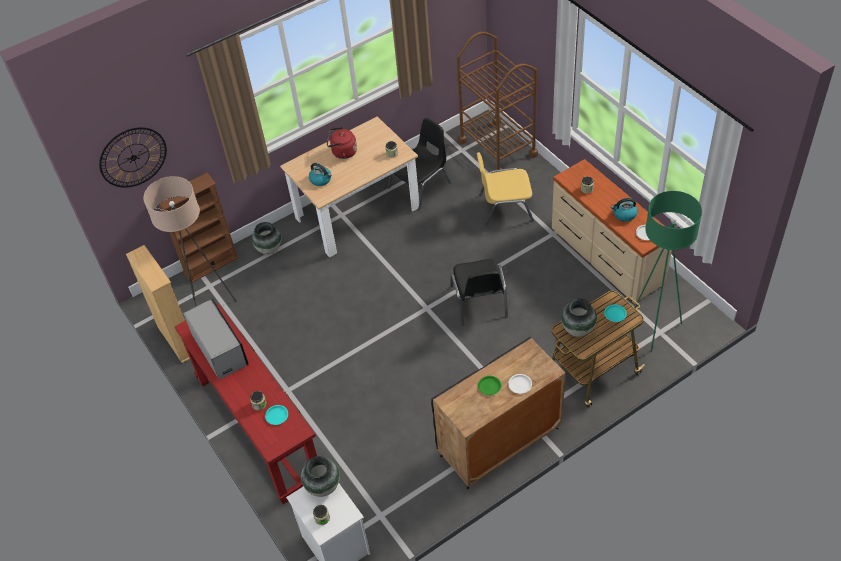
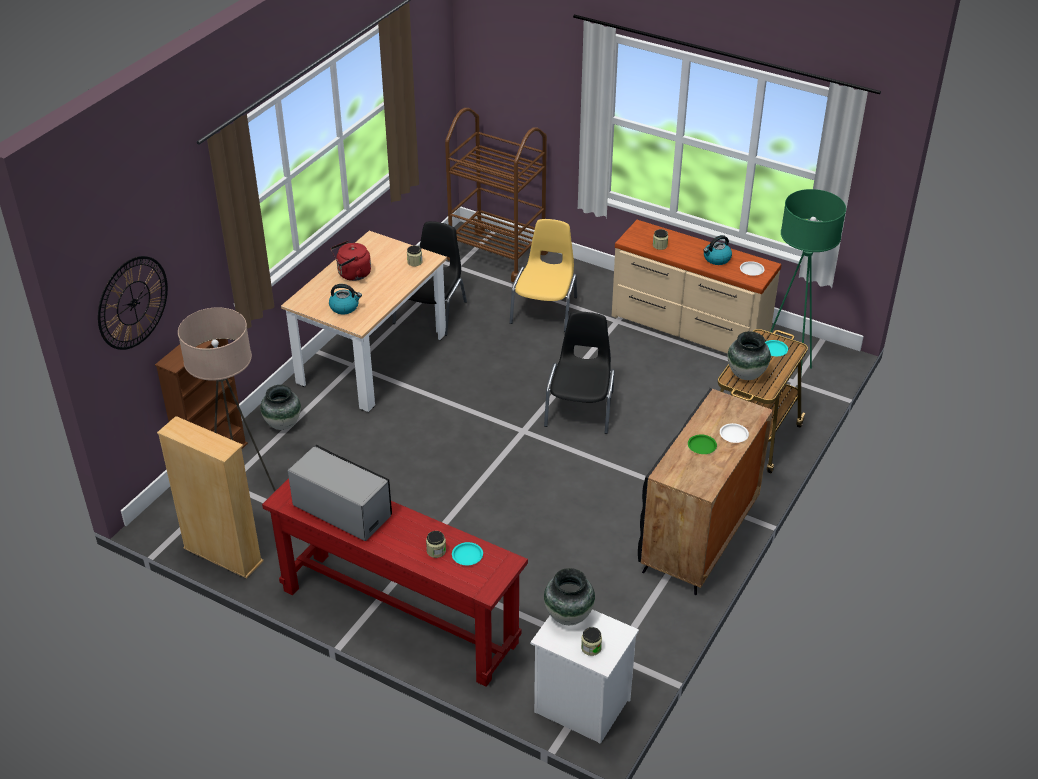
camera: 30 degrees left, 10 degrees down
black chair [450,259,508,325] -> black chair turned 135 degrees counterclockwise [544,312,614,434]
yellow chair [477,152,534,226] -> yellow chair turned 135 degrees clockwise [510,219,577,332]

